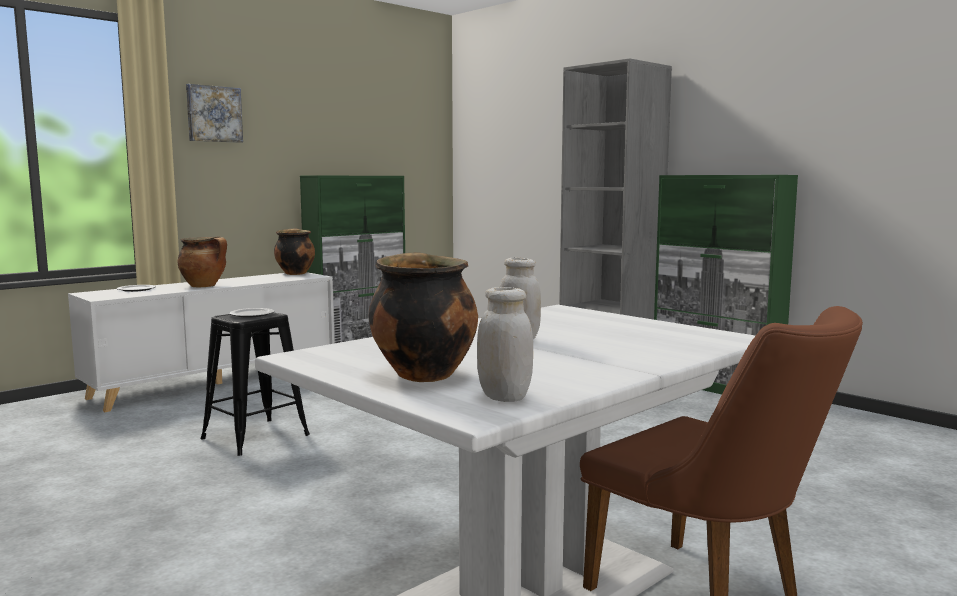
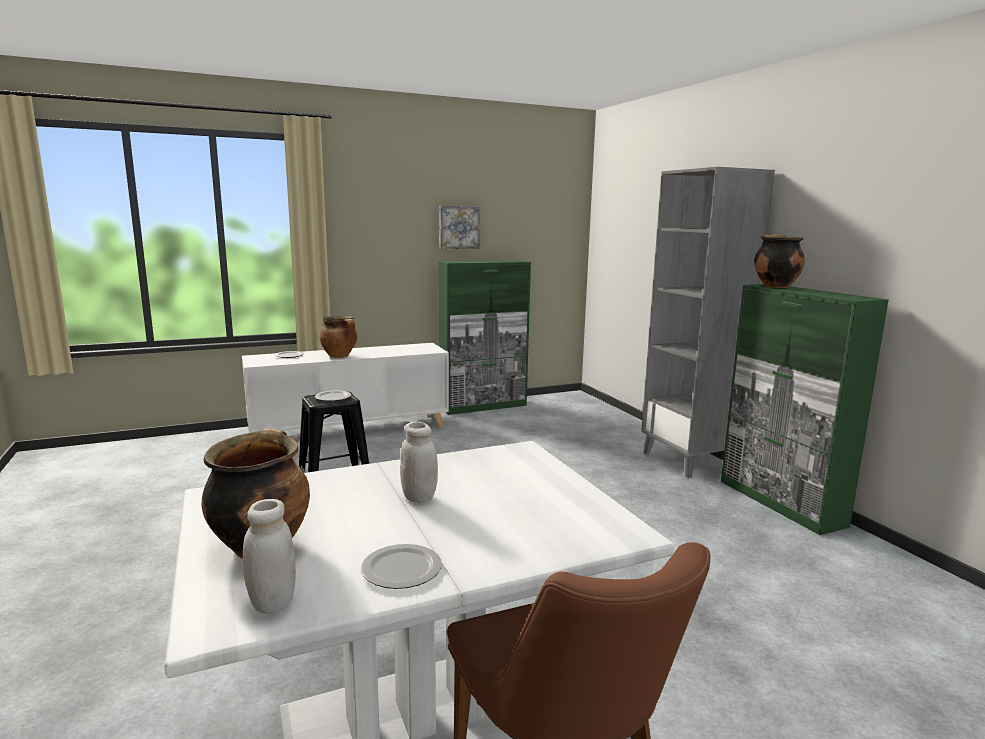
camera: 20 degrees right, 5 degrees up
picture [186,84,243,143] -> picture moved to [439,206,480,249]
cooking pot [274,228,315,275] -> cooking pot moved to [754,234,805,288]
none -> plate [361,544,442,589]

